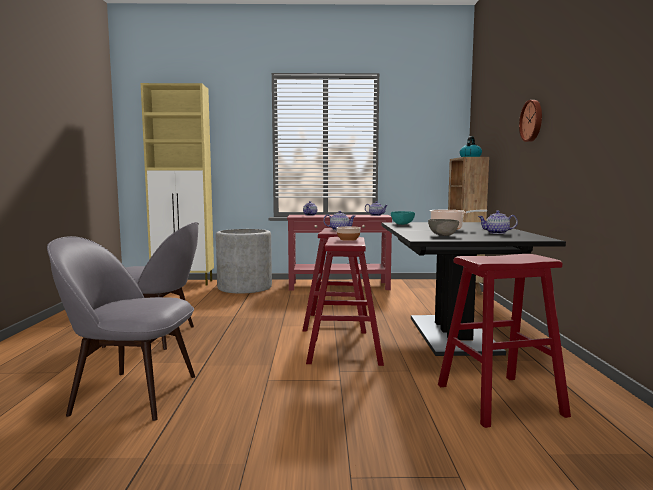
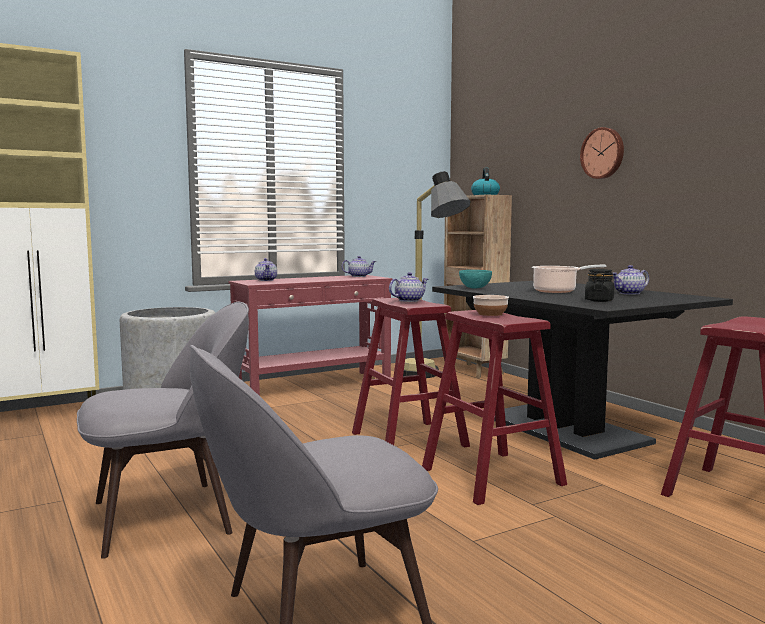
camera: 30 degrees left, 0 degrees up
grey bowl [428,219,459,236] -> black jar [585,269,614,302]
none -> floor lamp [403,171,471,378]

